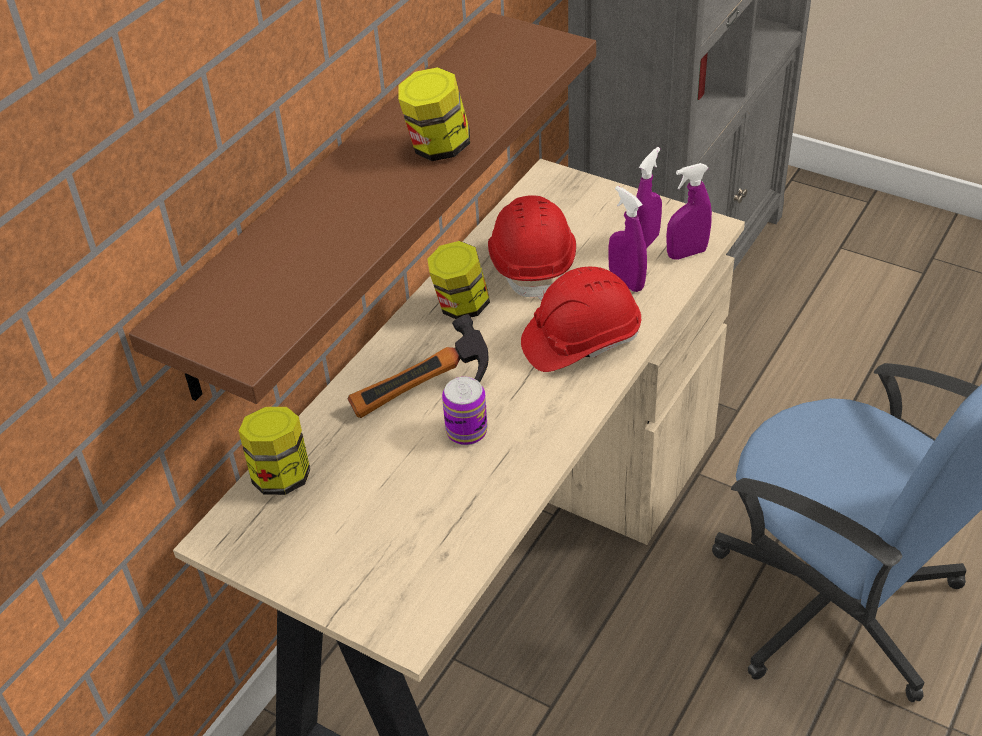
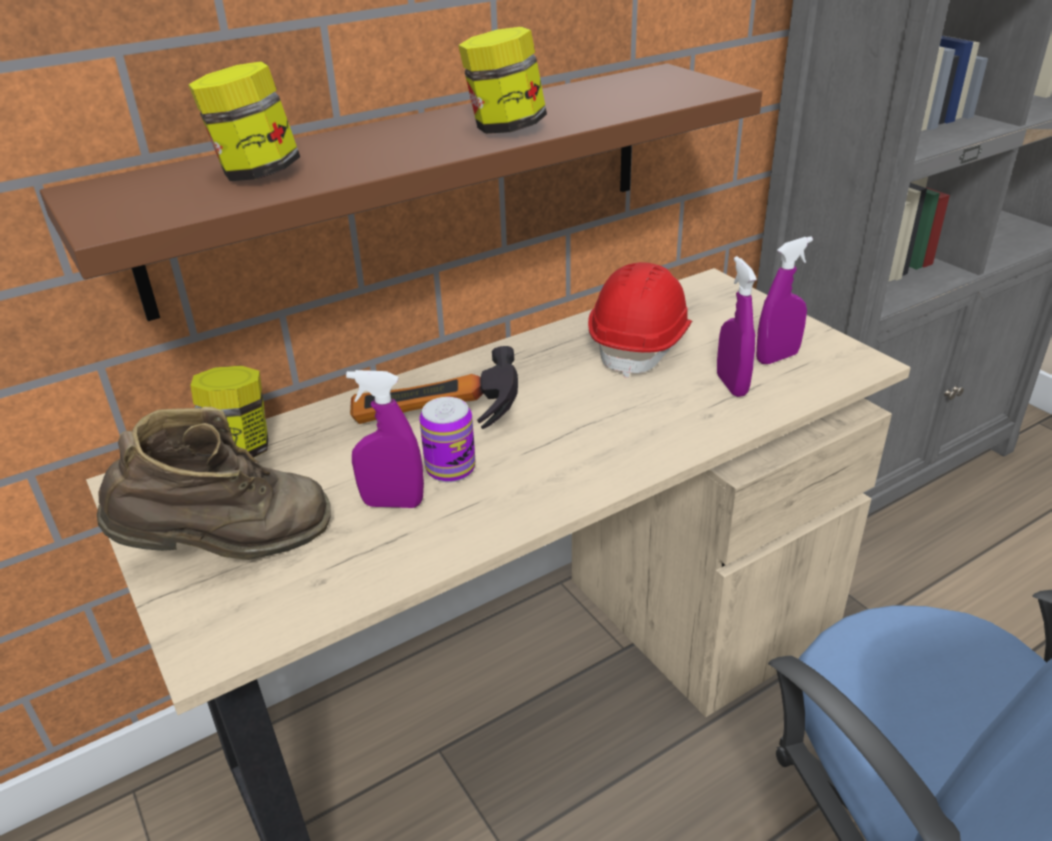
camera: 25 degrees right, 10 degrees down
jar [427,241,490,319] -> jar moved to [188,61,300,181]
red hard hat [521,267,641,372] -> none
purple spray bottle [666,163,712,260] -> purple spray bottle moved to [346,370,424,508]
none -> brown boot [97,407,331,560]

